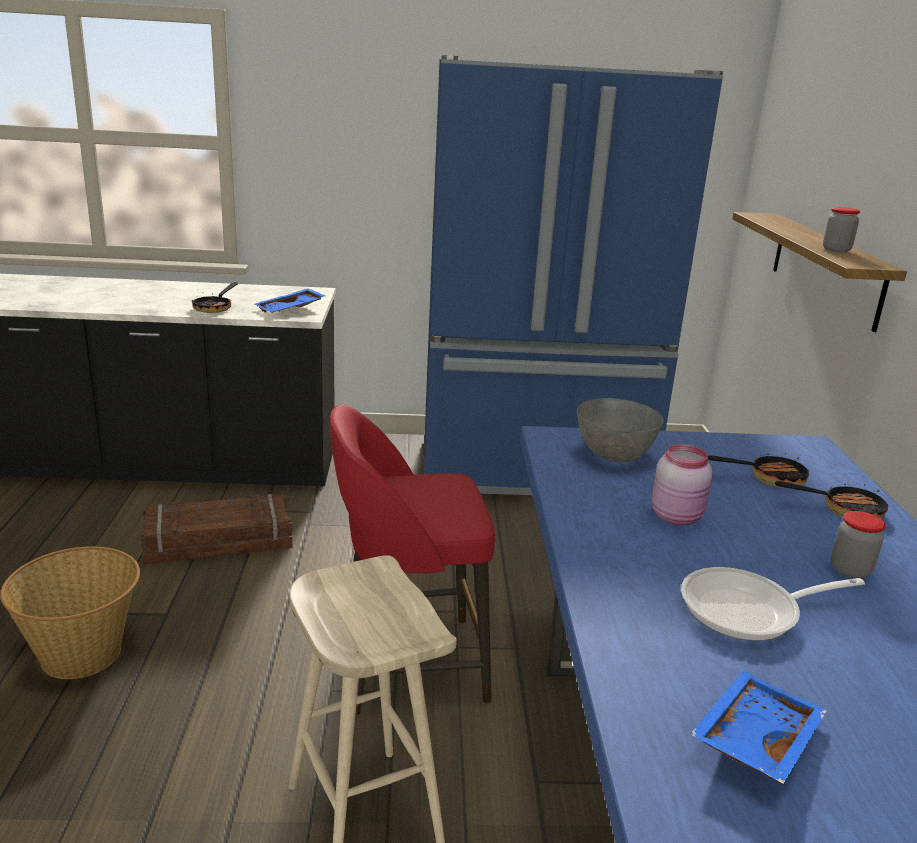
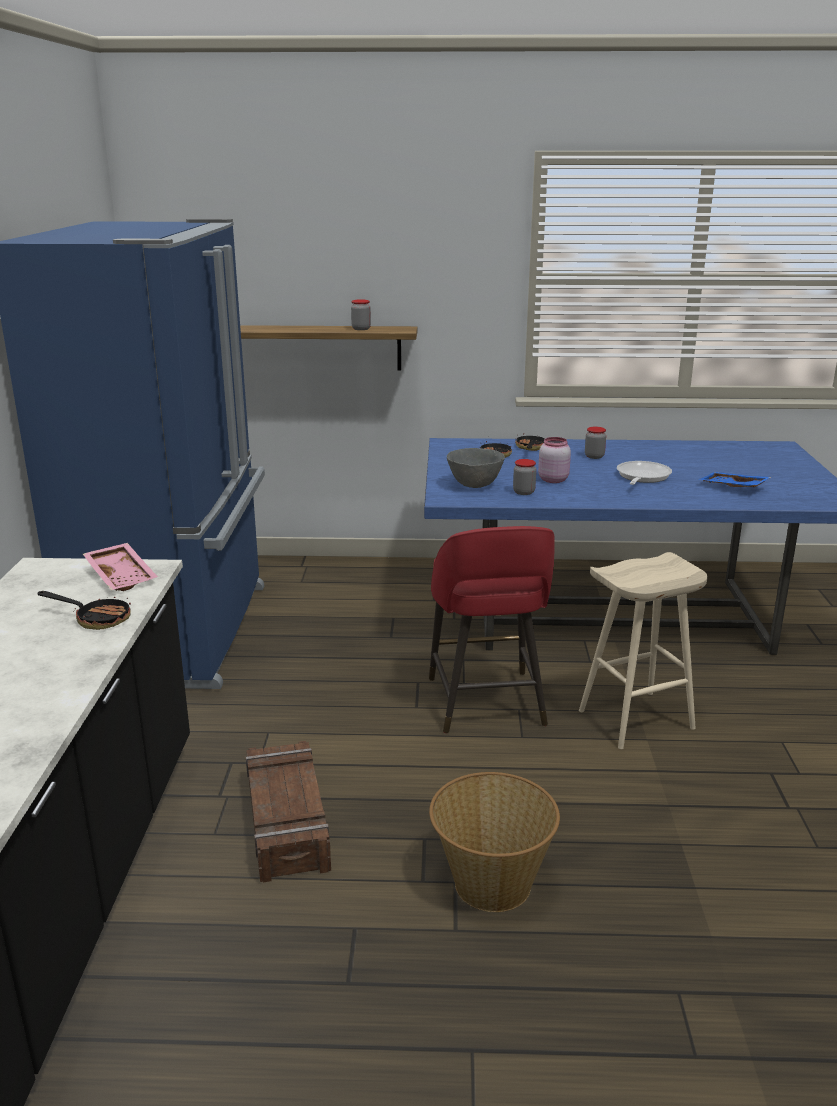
camera: 85 degrees left, 0 degrees up
blue tray [254,288,326,313] -> pink tray [83,543,158,591]
frying pan [681,567,865,641] -> frying pan turned 150 degrees counterclockwise [617,461,672,485]
none -> jar [513,459,536,495]

